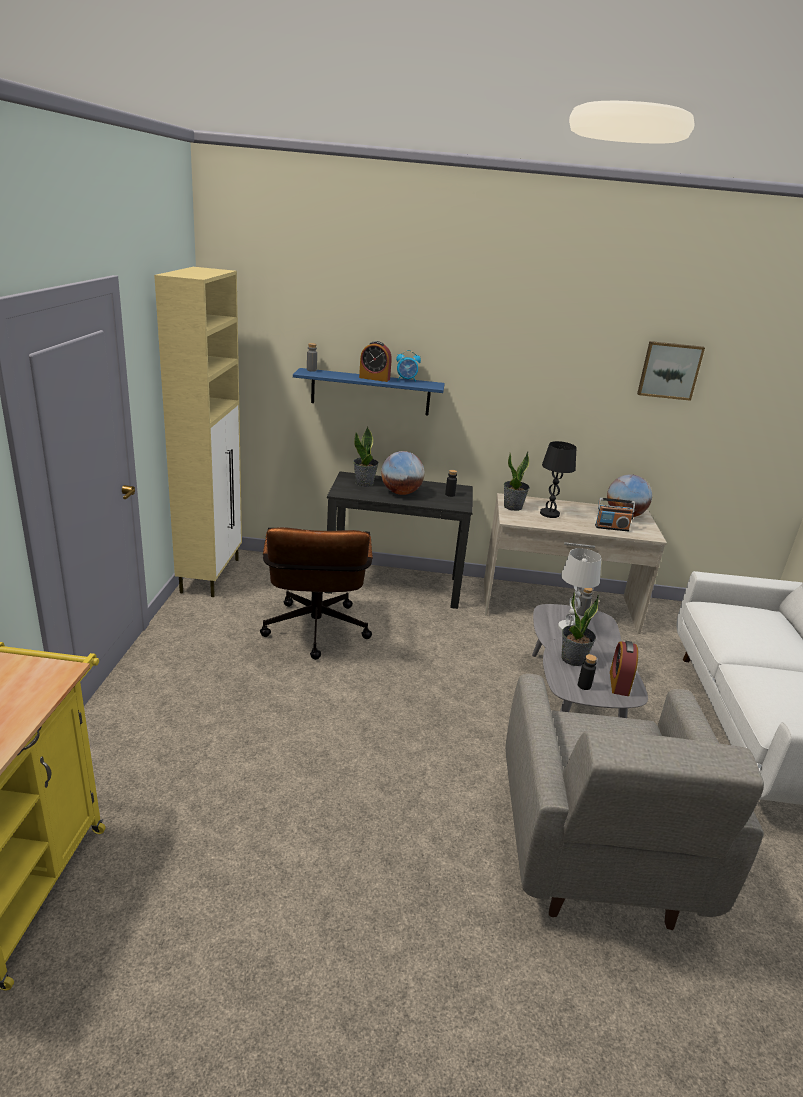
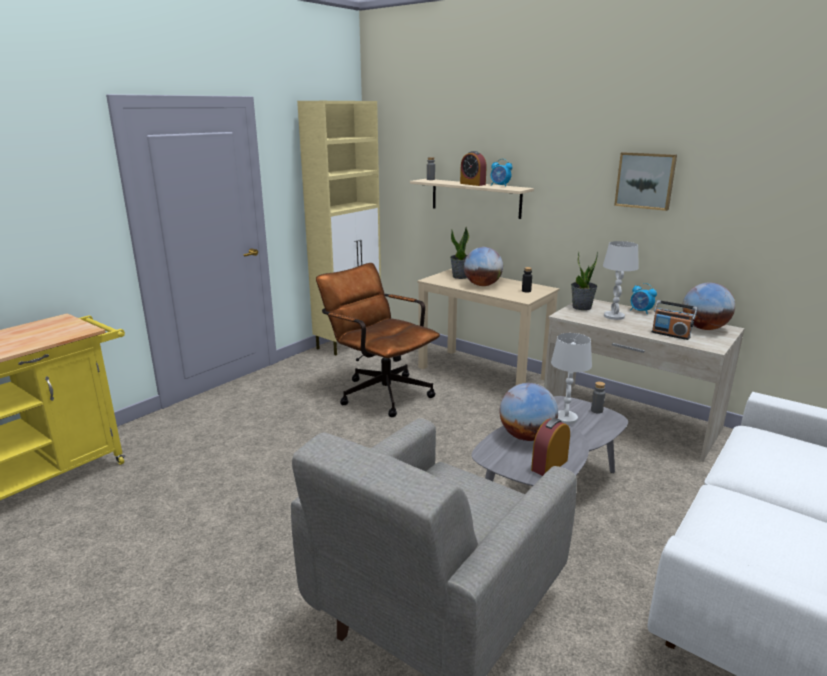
camera: 35 degrees right, 5 degrees down
brown office chair [260,527,373,660] -> brown office chair turned 105 degrees clockwise [316,263,440,417]
blue shelf [293,368,445,415] -> beige shelf [410,179,534,219]
black desk [324,471,473,609] -> beige desk [417,269,560,385]
black table lamp [540,441,576,518] -> white table lamp [603,241,639,320]
potted plant [561,592,599,666] -> globe [500,383,558,441]
black bottle [578,654,597,690] -> none
picture [637,341,705,401] -> picture moved to [614,152,677,211]
none -> alarm clock [630,283,657,314]

